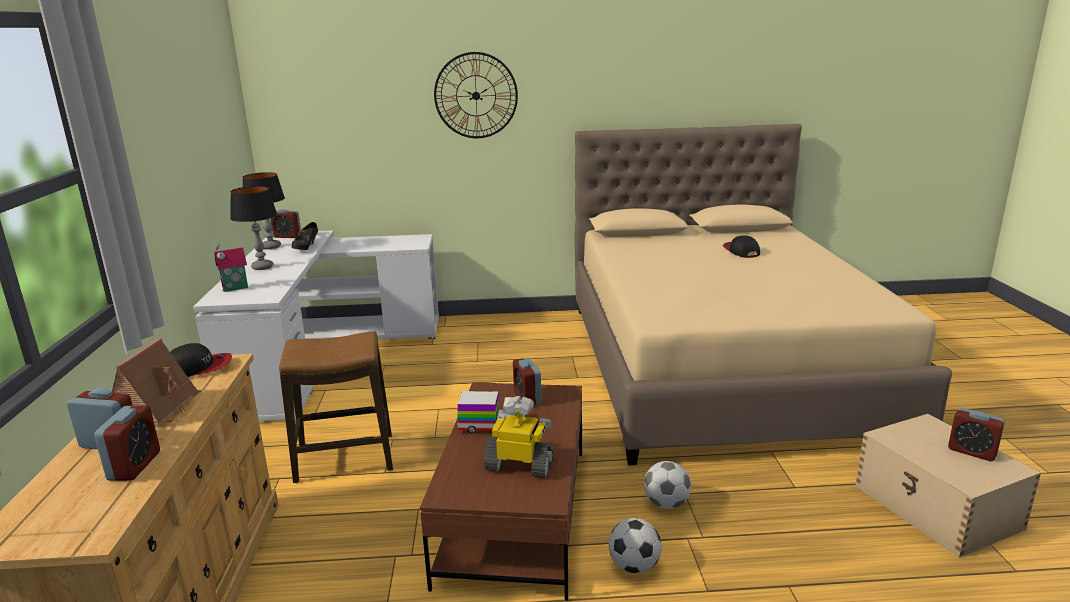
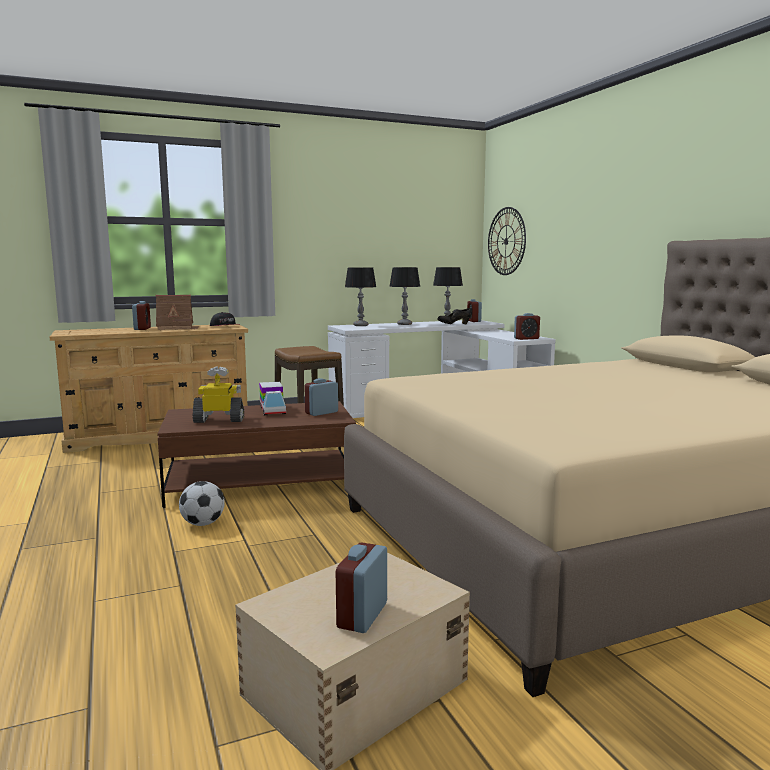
camera: 70 degrees right, 10 degrees down
alarm clock [94,406,160,481] -> alarm clock moved to [514,313,540,340]
toy house [213,242,248,292] -> table lamp [345,267,376,326]
wall clock [434,52,518,138] -> wall clock moved to [488,207,526,275]
toy robot [484,396,554,478] -> toy robot turned 90 degrees counterclockwise [192,366,244,423]
football [644,461,691,509] -> none
cap [723,236,760,258] -> none

